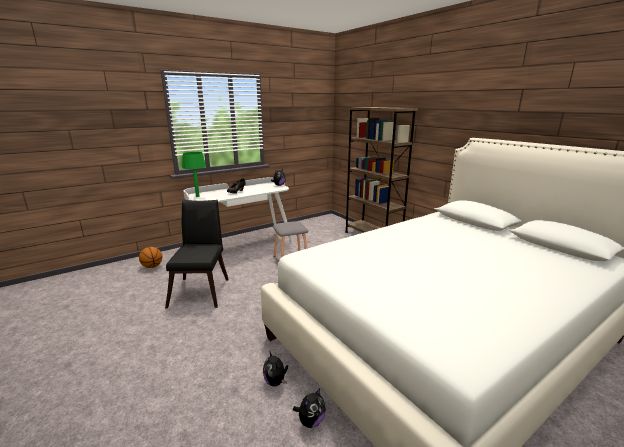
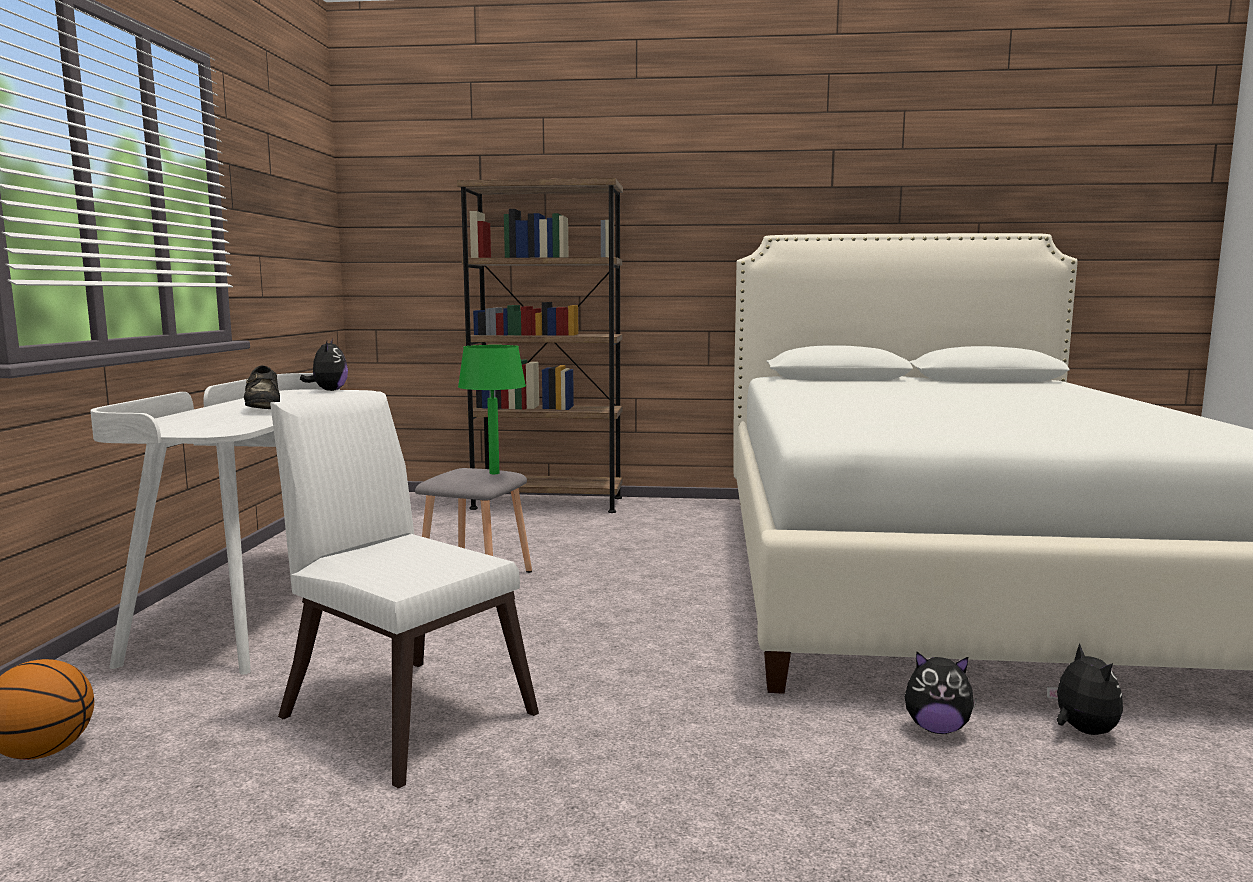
camera: 50 degrees left, 10 degrees down
black chair [165,200,229,308] -> white chair [270,391,539,789]
green table lamp [182,152,206,197] -> green table lamp moved to [458,345,526,474]

